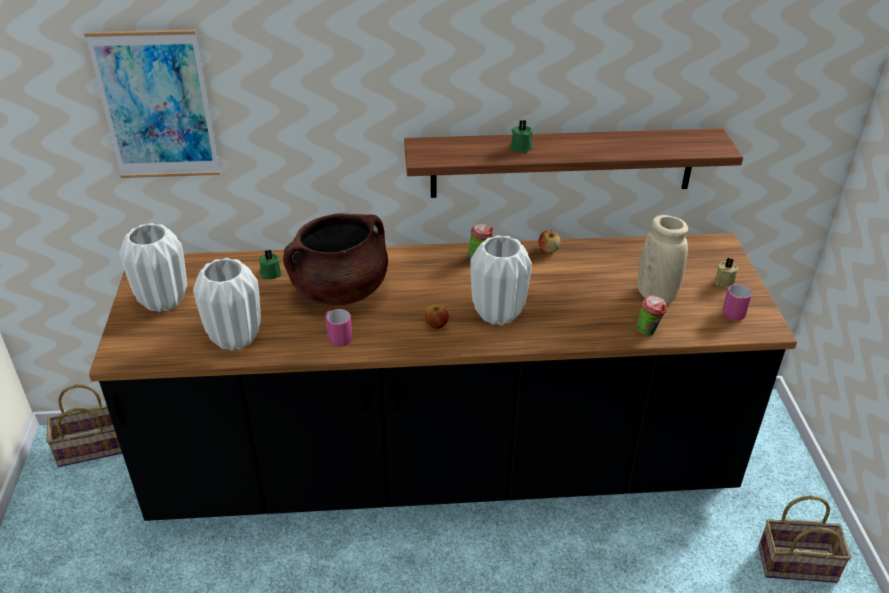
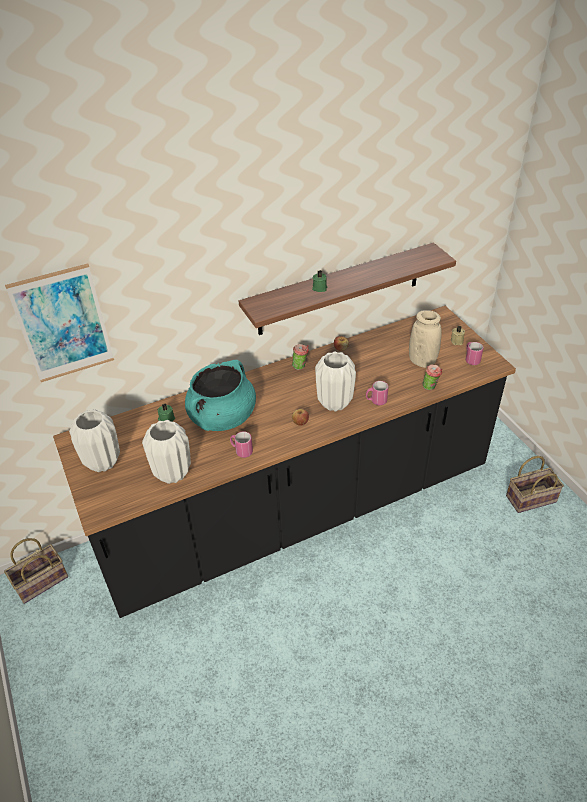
camera: 20 degrees left, 5 degrees up
brown cooking pot [283,213,388,305] -> turquoise cooking pot [185,360,256,431]
none -> pink mug [366,381,388,405]

